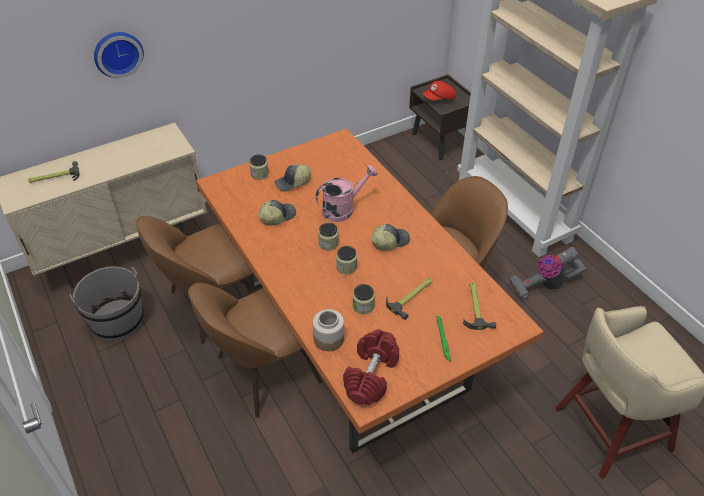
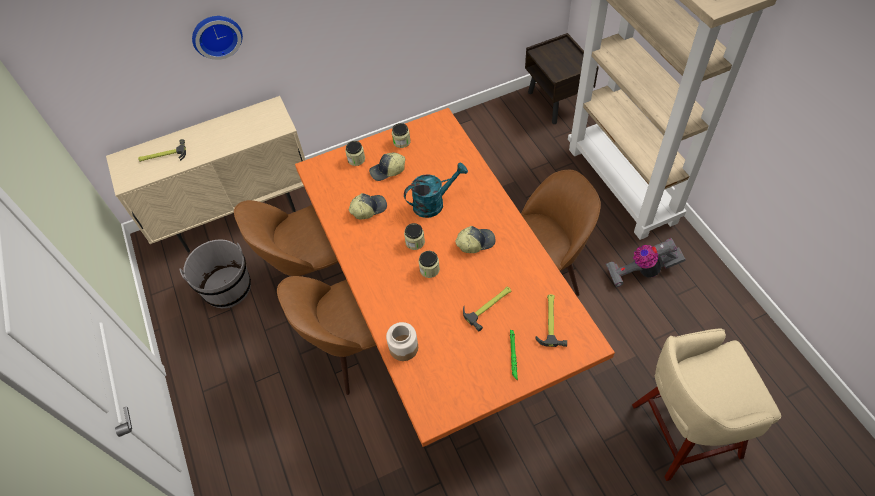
camera: 10 degrees right, 10 degrees up
pink watering can [315,165,378,222] -> turquoise watering can [404,163,468,218]
red dumbbell [343,329,399,405] -> none
jar [353,284,375,314] -> jar moved to [392,123,411,148]
red cap [423,81,456,101] -> none

